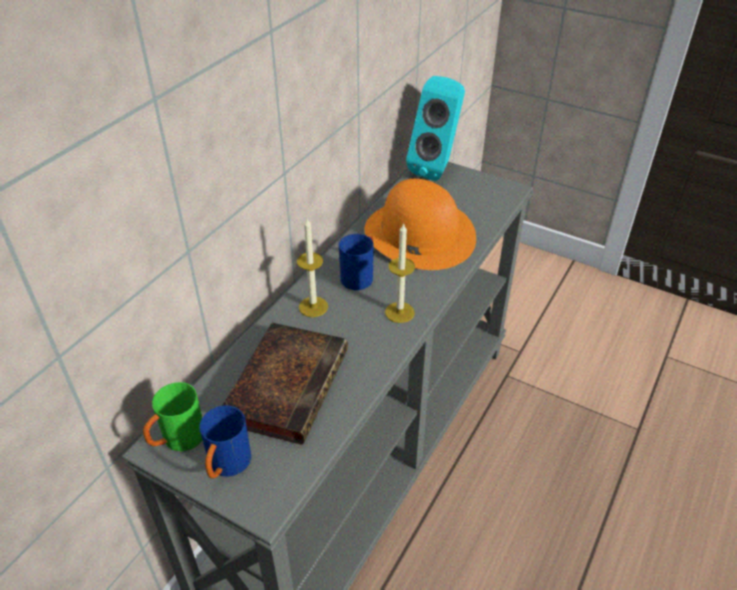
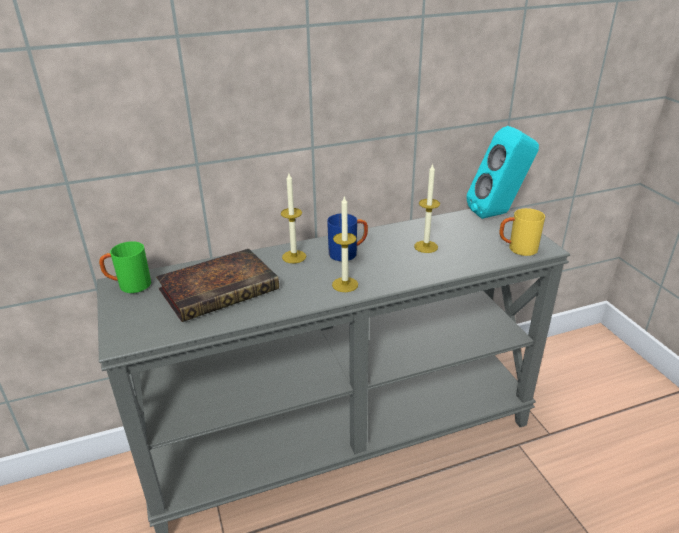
camera: 40 degrees right, 10 degrees down
blue mug [199,405,251,479] -> none
orange hat [364,179,476,270] -> candle [414,163,440,253]
none -> yellow mug [499,208,545,256]

